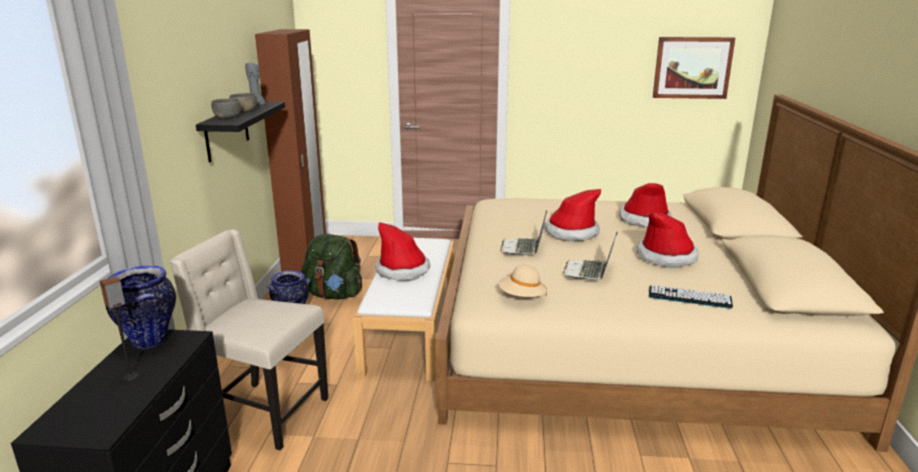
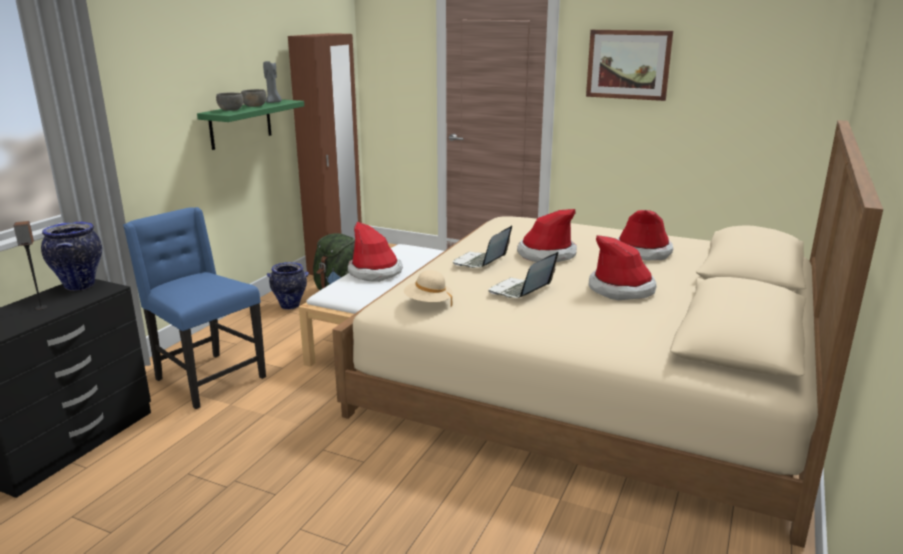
camera: 20 degrees right, 0 degrees up
beige chair [170,229,328,450] -> blue chair [123,207,266,409]
black shelf [196,101,285,163] -> green shelf [197,99,304,150]
keyboard [649,285,733,309] -> none
picture [653,37,735,99] -> picture moved to [586,30,673,101]

